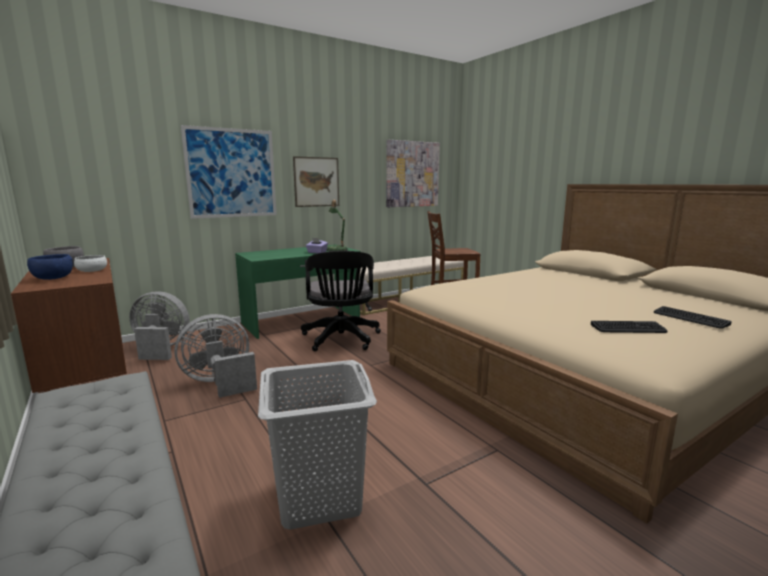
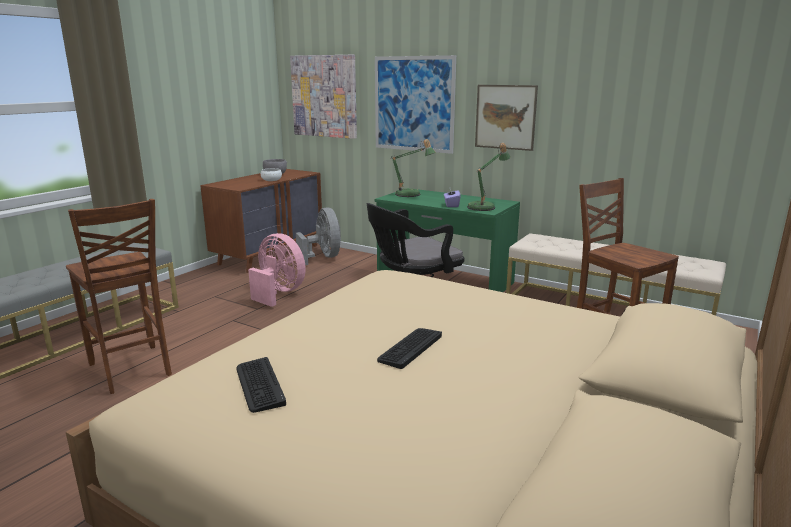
camera: 65 degrees right, 5 degrees up
blue bowl [27,254,73,280] -> none
grey fan [175,314,257,398] -> pink fan [248,233,306,307]
grey laundry basket [258,360,377,530] -> brown chair [66,199,172,394]
picture [386,140,440,207] -> picture moved to [290,55,357,139]
keyboard [654,306,732,329] -> keyboard moved to [377,328,442,369]
none -> table lamp [392,139,436,197]

